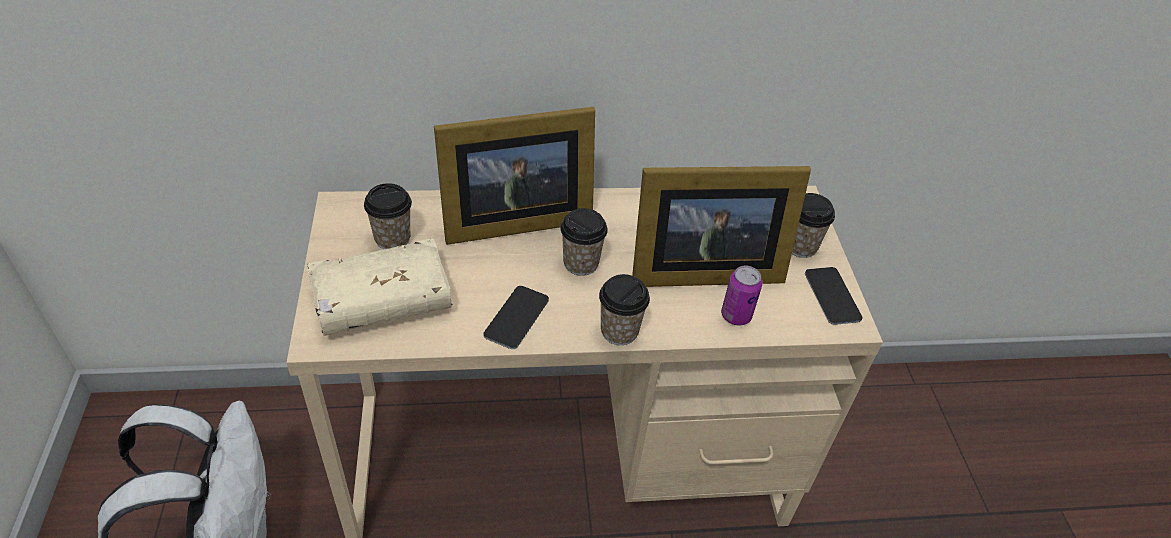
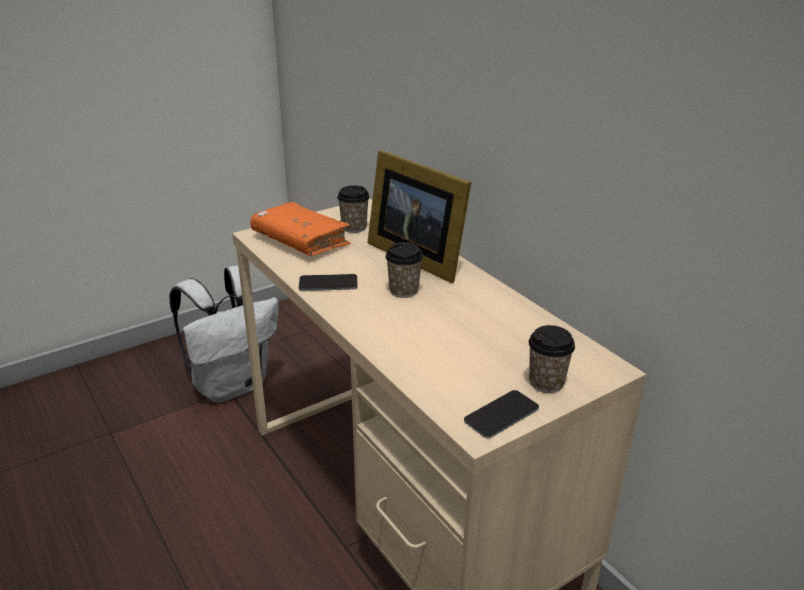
camera: 65 degrees right, 15 degrees down
beige book [307,238,453,336] -> orange book [250,202,350,256]
cup [599,274,650,345] -> none
picture frame [632,166,811,287] -> none
can [721,266,763,325] -> none

